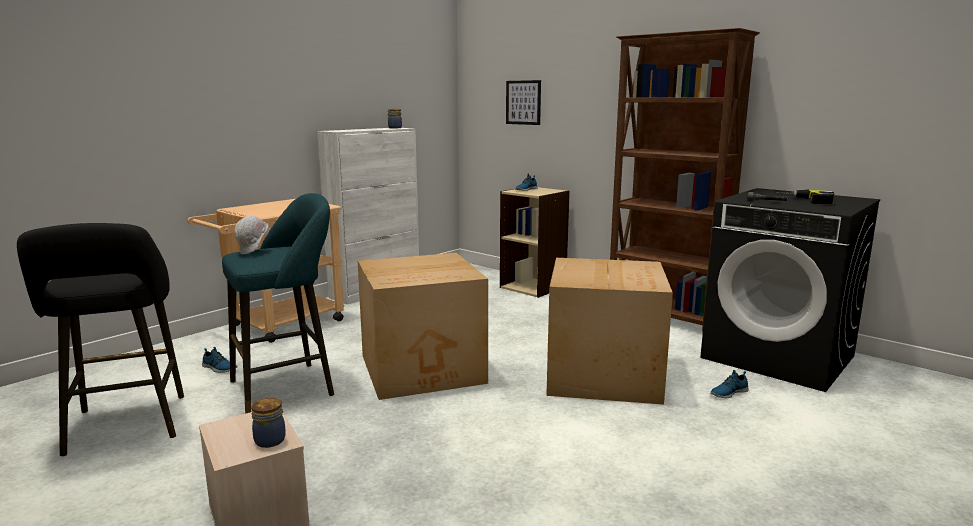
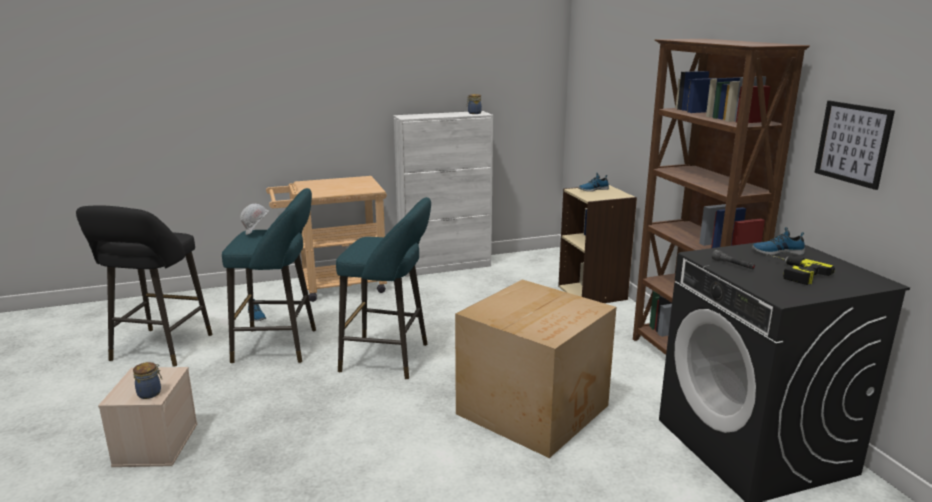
camera: 30 degrees right, 5 degrees up
cardboard box [358,253,488,400] -> turquoise stool [336,197,431,379]
picture [506,80,541,125] -> picture moved to [814,101,895,190]
shoe [710,370,748,398] -> shoe moved to [752,227,805,255]

